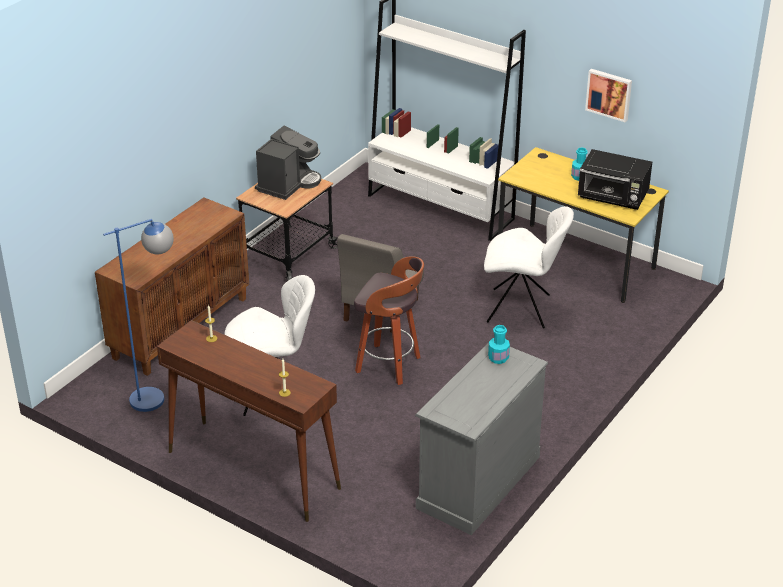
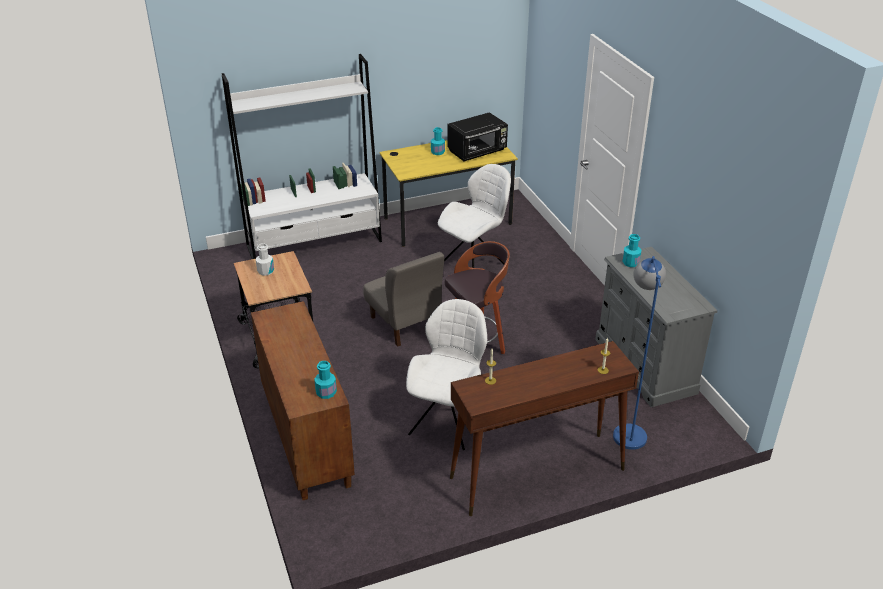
camera: 55 degrees left, 0 degrees up
blue floor lamp [103,219,174,412] -> blue floor lamp moved to [613,256,666,450]
coffee machine [255,126,321,200] -> white bottle [256,243,274,276]
picture [585,69,632,122] -> none
none -> turquoise bottle [314,361,337,399]

